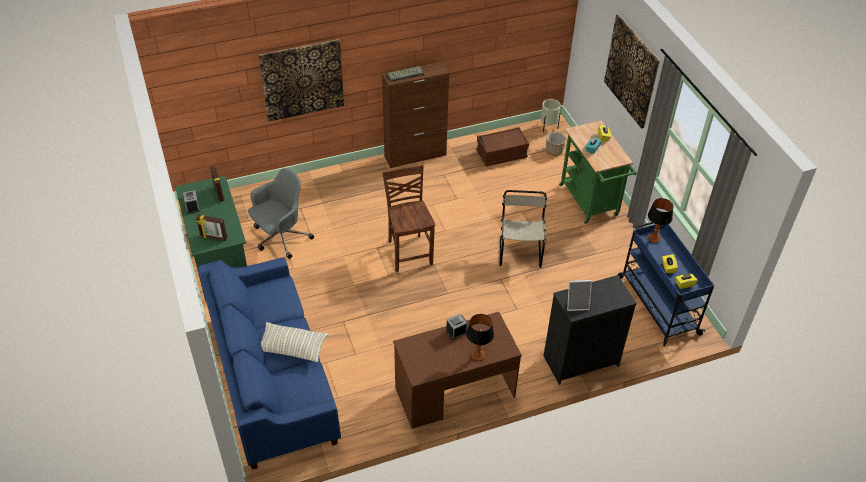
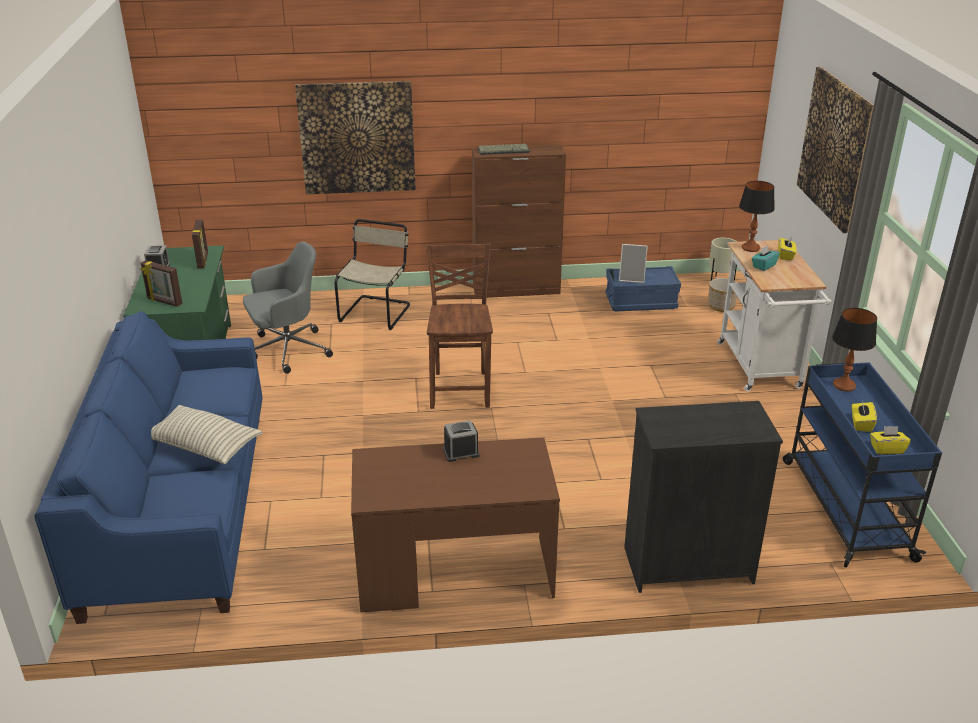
camera: 15 degrees right, 15 degrees down
table lamp [466,314,494,361] -> table lamp moved to [739,181,775,252]
brown storage box [477,127,529,167] -> blue storage box [606,266,681,312]
beige chair [500,190,547,268] -> beige chair moved to [335,219,410,330]
green cart [559,121,637,224] -> white cart [717,240,831,391]
picture frame [567,280,592,311] -> picture frame moved to [619,244,648,283]

